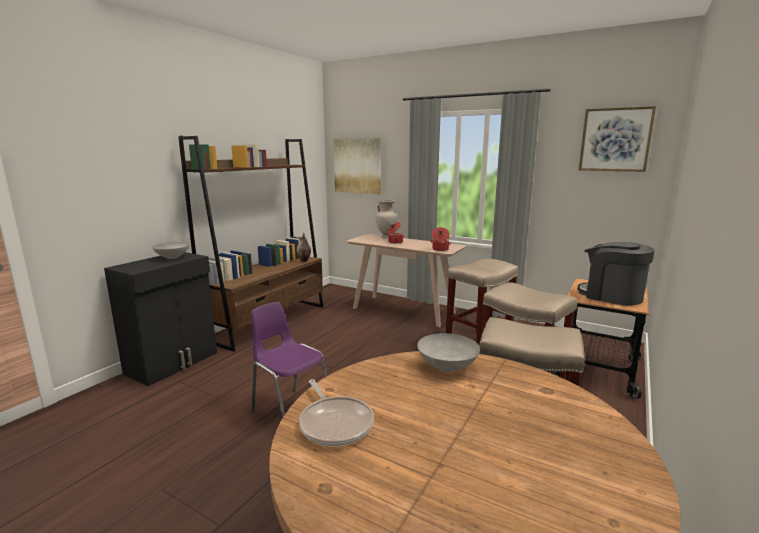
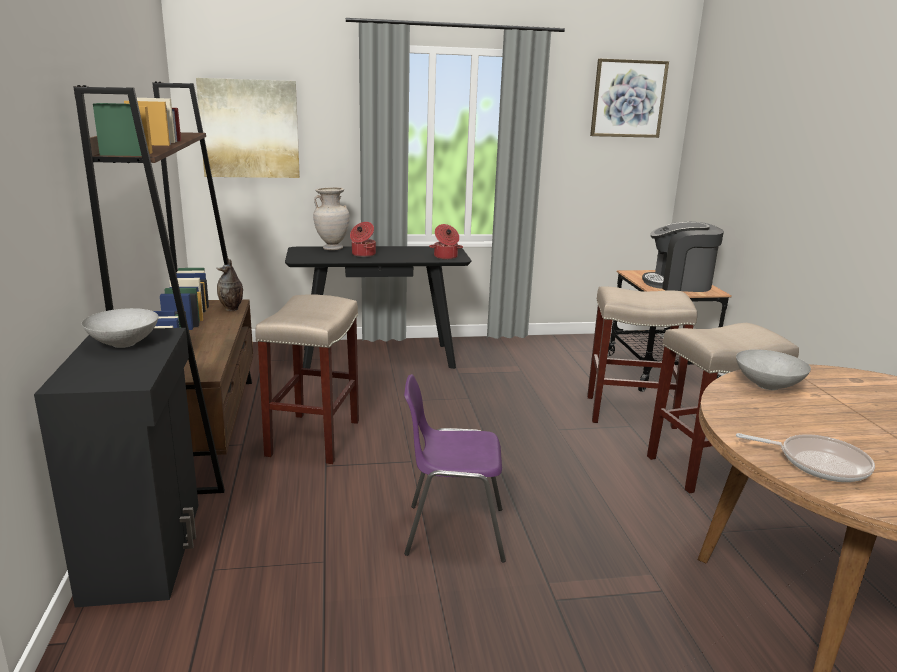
camera: 40 degrees left, 5 degrees up
beige console table [347,234,466,327] -> black console table [285,246,472,369]
beige stool [446,258,518,345] -> beige stool moved to [255,294,359,464]

